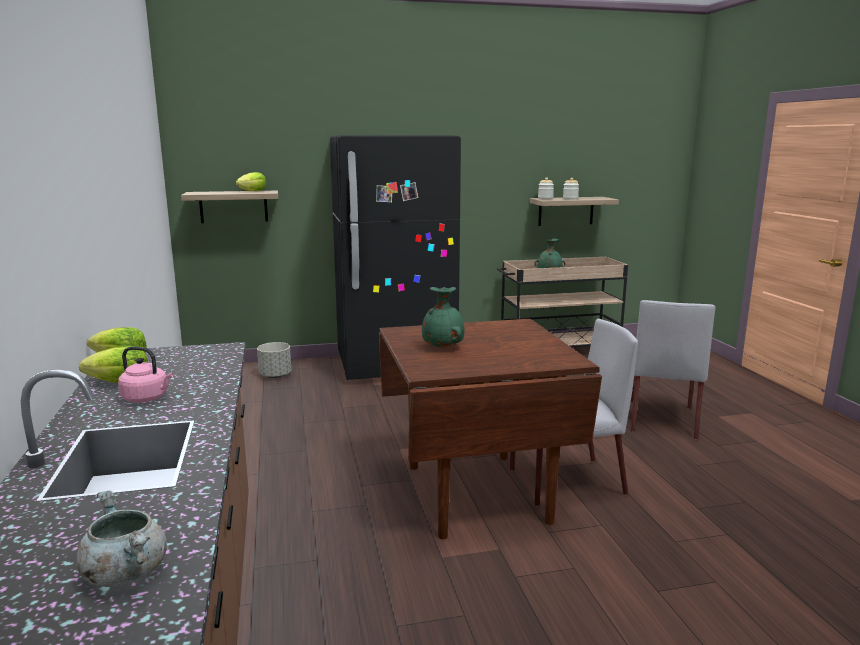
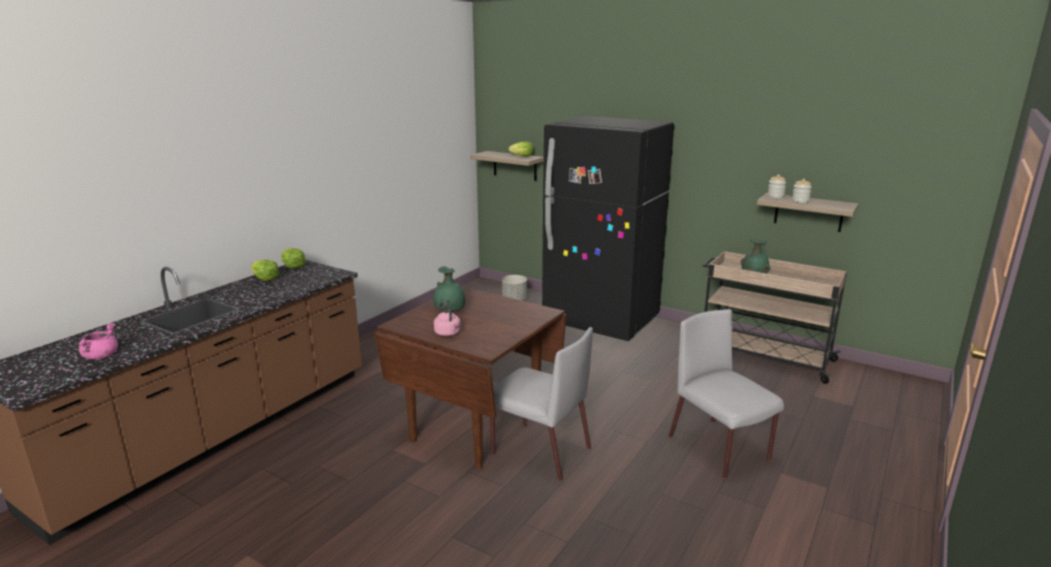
camera: 45 degrees right, 5 degrees up
grey cooking pot [76,490,167,587] -> pink cooking pot [78,323,118,359]
pink kettle [118,346,173,403] -> pink kettle moved to [434,302,461,336]
grey chair [631,300,716,440] -> grey chair turned 90 degrees clockwise [669,309,784,479]

